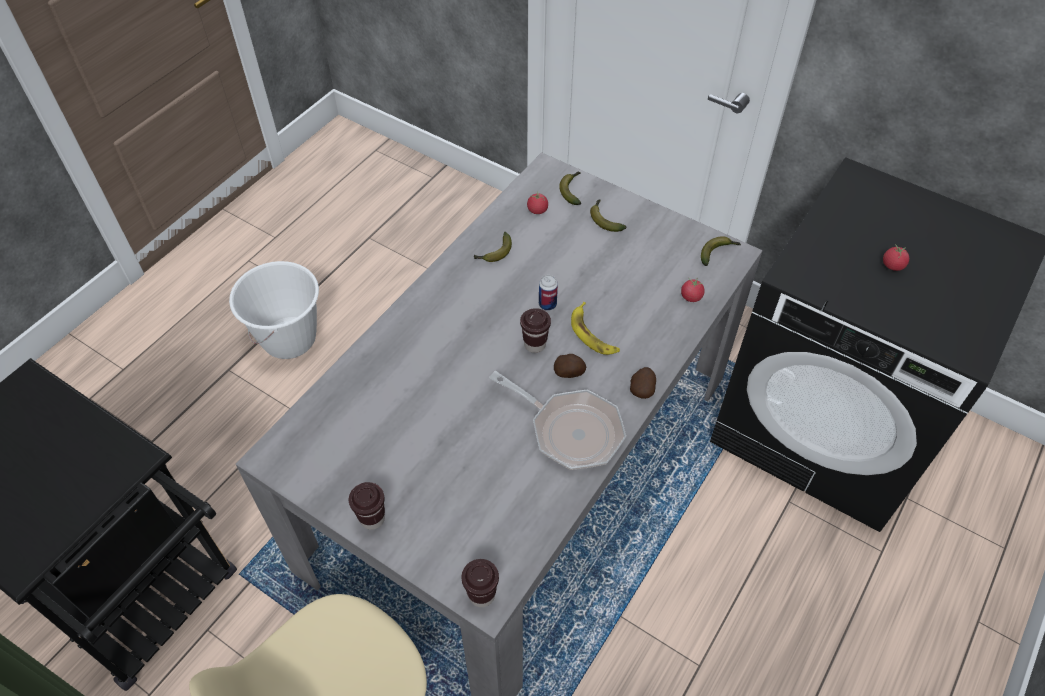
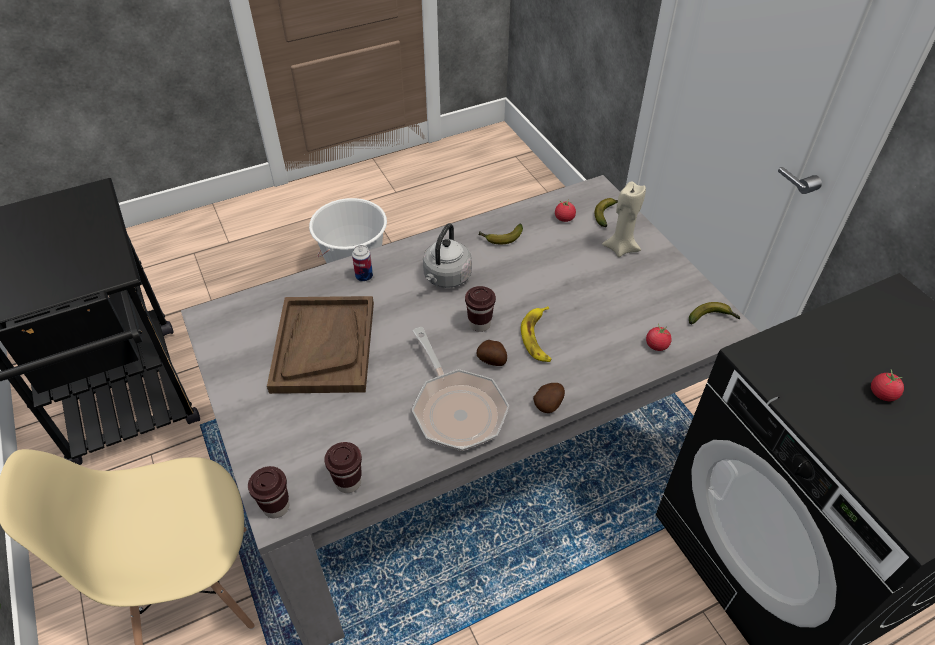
camera: 30 degrees right, 5 degrees down
brown cup [349,482,385,530] -> brown cup moved to [324,442,362,493]
can [539,275,558,311] -> can moved to [352,245,373,282]
banana [590,199,626,232] -> beige candle [602,181,646,257]
none -> brown tray [267,296,374,394]
none -> grey kettle [423,223,472,288]

